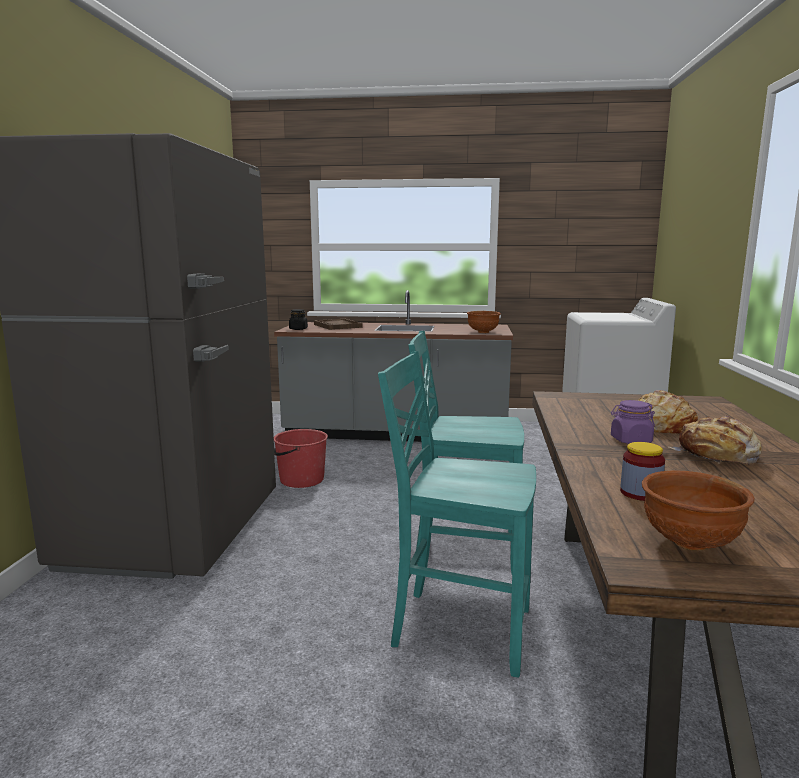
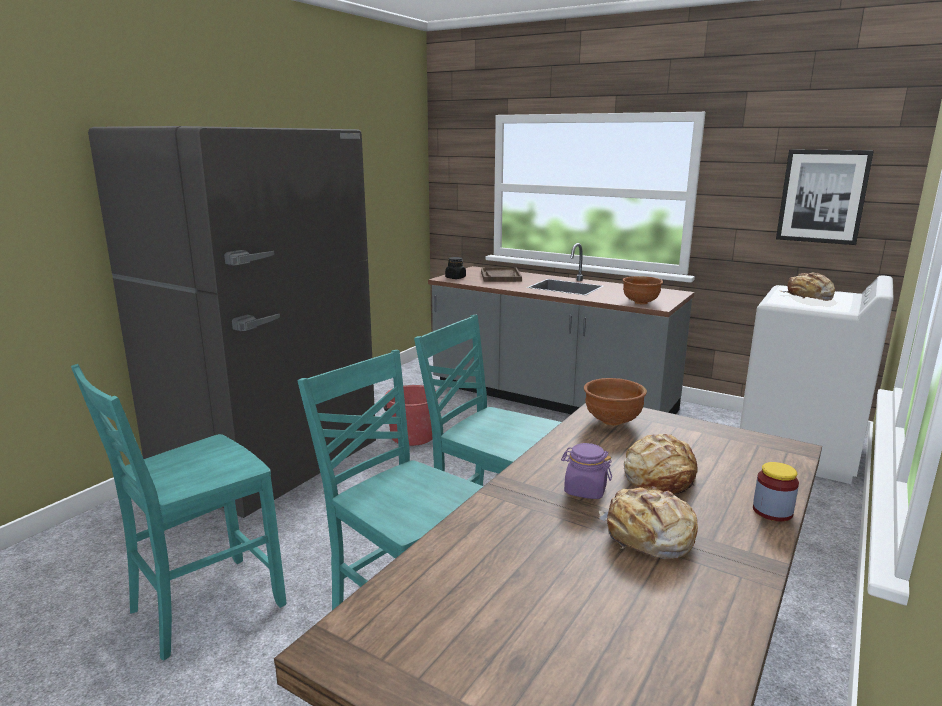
camera: 25 degrees right, 5 degrees up
jar [620,442,665,501] -> jar moved to [753,462,799,521]
brown bowl [642,470,755,551] -> brown bowl moved to [584,378,647,426]
none -> turquoise chair [71,364,286,660]
none -> picture [776,149,874,245]
none -> bread [779,273,835,301]

